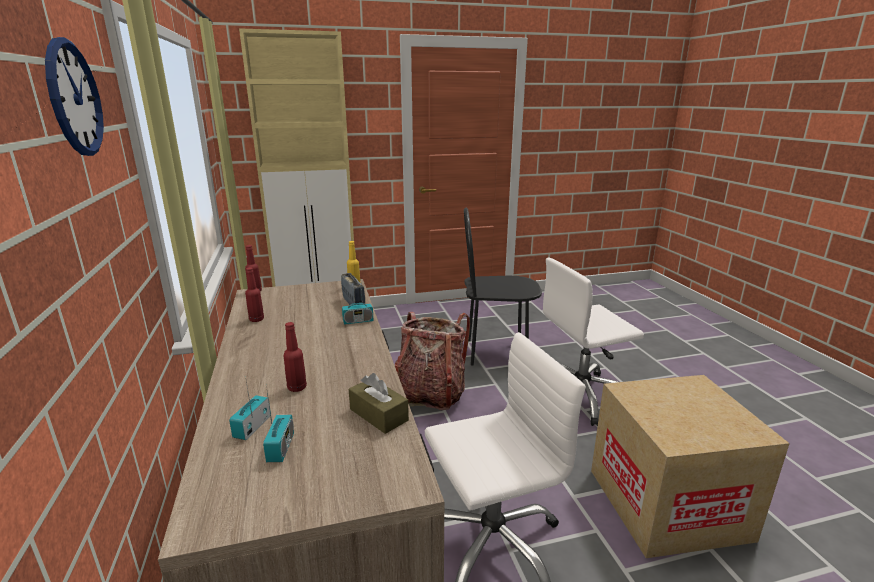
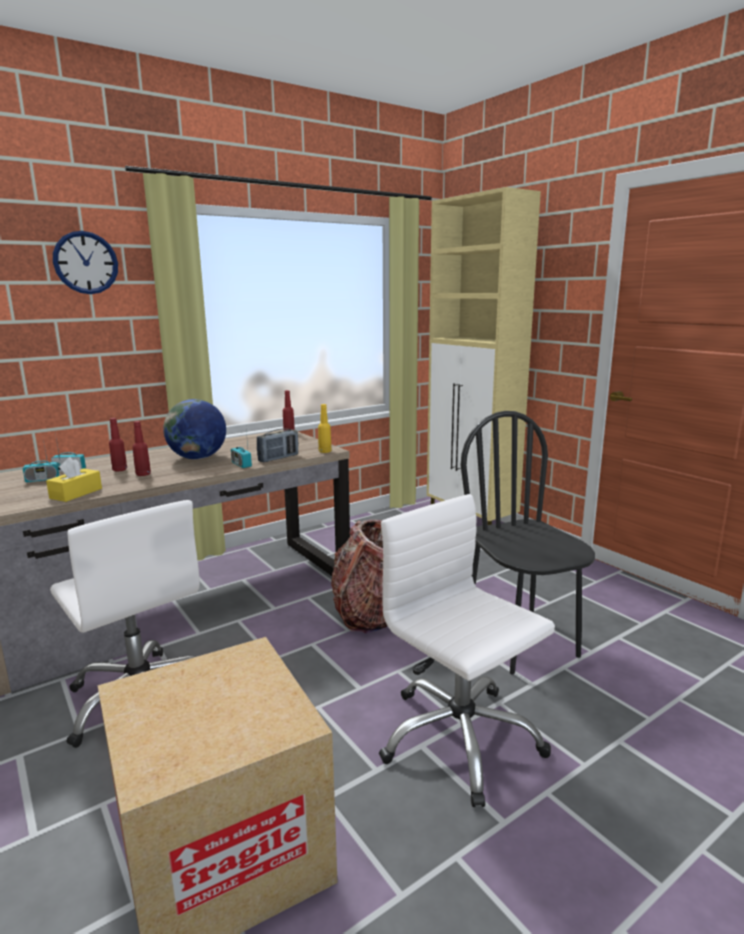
camera: 70 degrees right, 5 degrees down
red bottle [245,267,264,322] -> red bottle moved to [132,421,151,476]
brown tissue box [349,373,409,434] -> yellow tissue box [46,457,102,502]
none -> globe [163,399,226,459]

